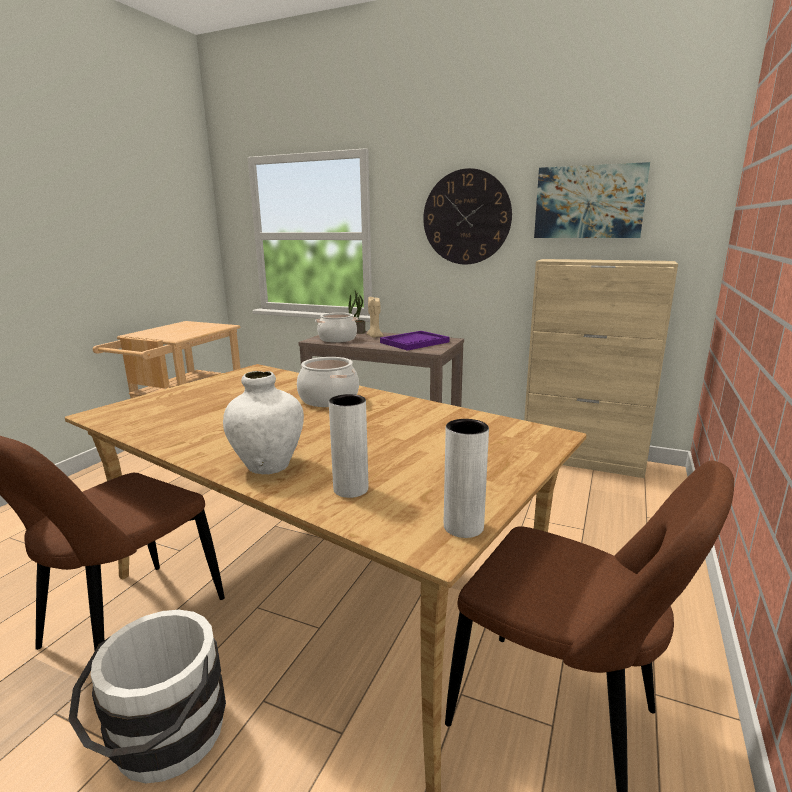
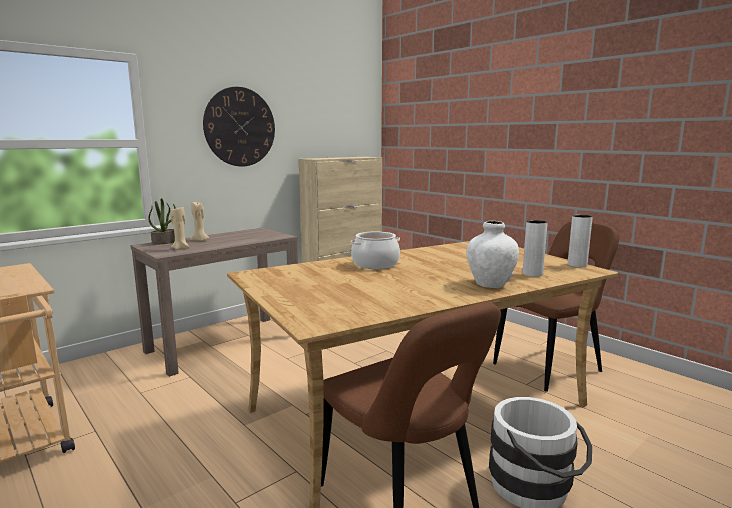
camera: 65 degrees left, 5 degrees down
cooking pot [315,313,358,343] -> beige candle [171,207,190,250]
purple tray [380,331,449,351] -> none
picture [534,162,650,238] -> none

